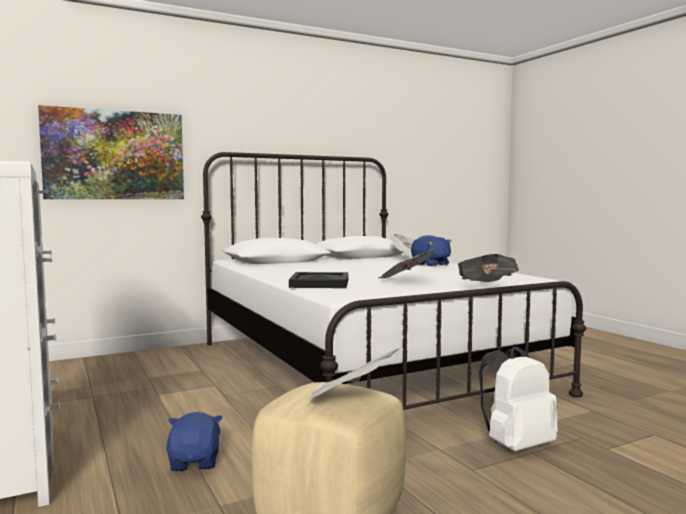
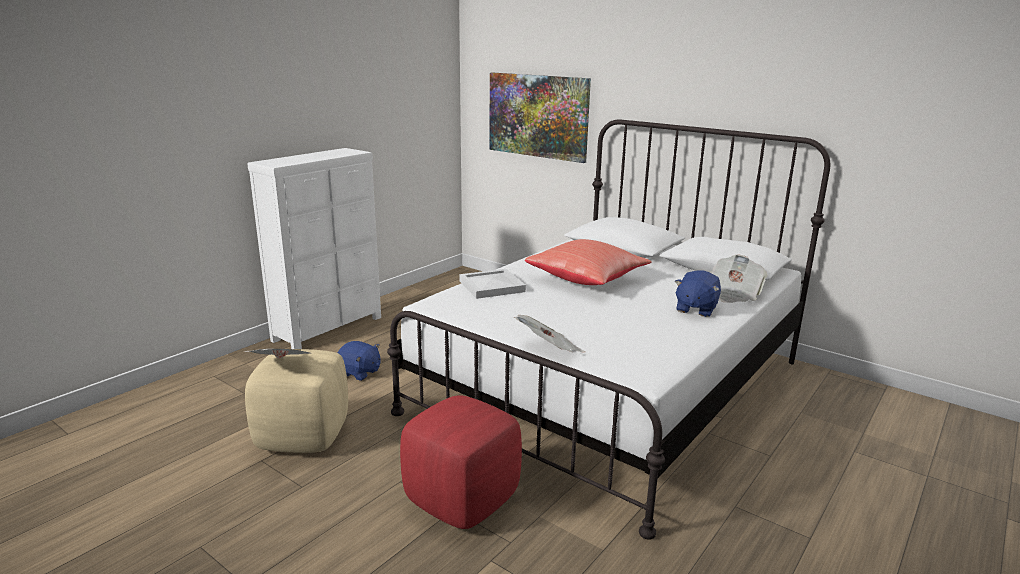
camera: 65 degrees right, 15 degrees up
blue plush toy [166,412,223,471] -> blue plush toy turned 60 degrees clockwise [338,341,380,381]
black tray [289,272,348,288] -> white tray [459,269,526,299]
newspaper [378,249,435,279] -> none
white backpack [479,346,558,452] -> red ottoman [400,395,522,529]
none -> red pillow [525,239,651,285]

